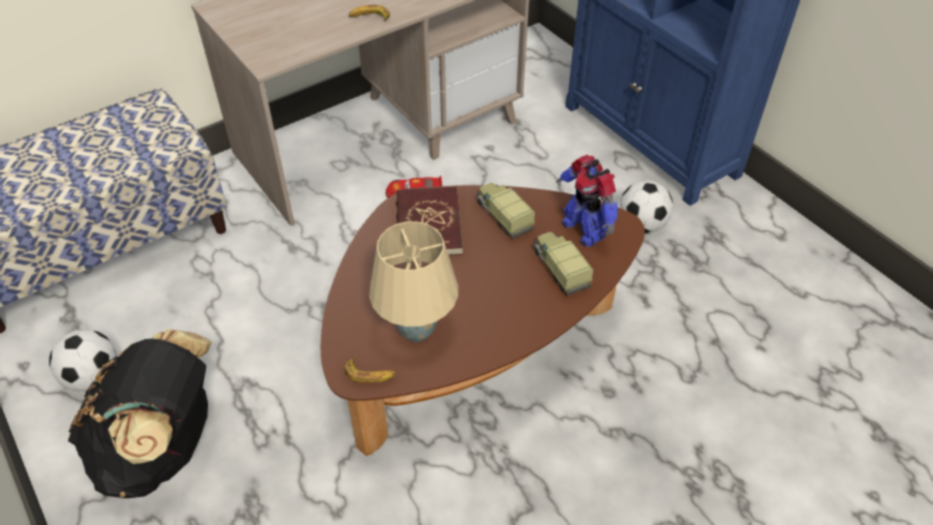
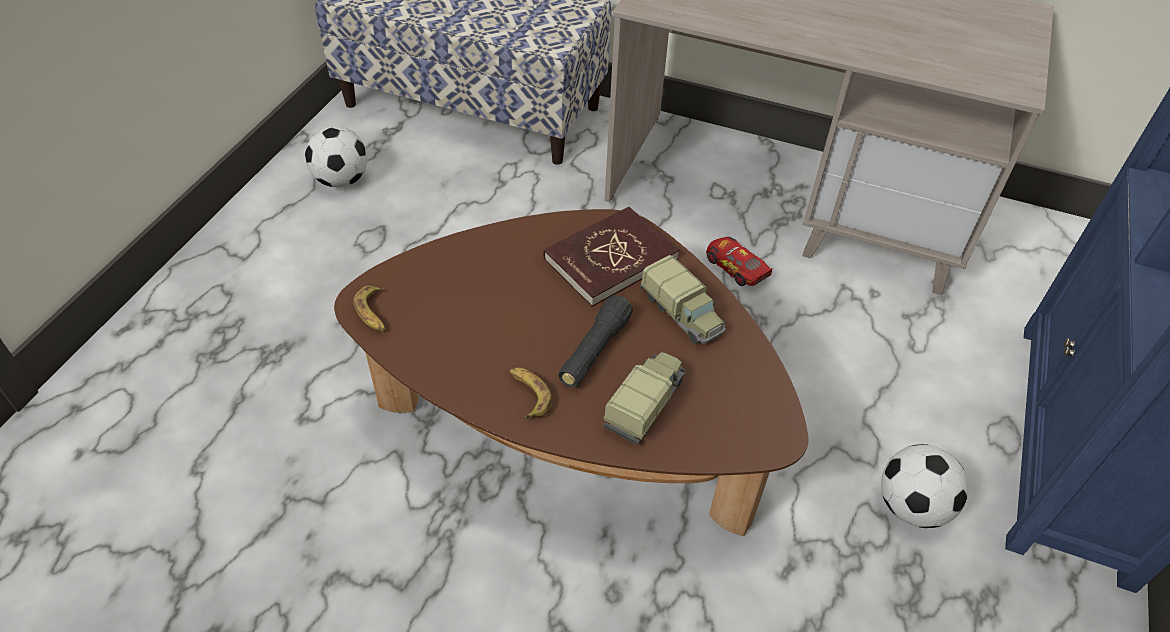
camera: 55 degrees right, 0 degrees up
black backpack [68,329,212,498] -> none
banana [349,5,390,21] -> banana moved to [509,368,552,418]
beige table lamp [369,221,458,342] -> none
toy truck [476,183,535,239] -> toy truck turned 120 degrees clockwise [640,255,726,344]
toy robot [556,155,618,247] -> none
none -> black flashlight [558,295,633,388]

